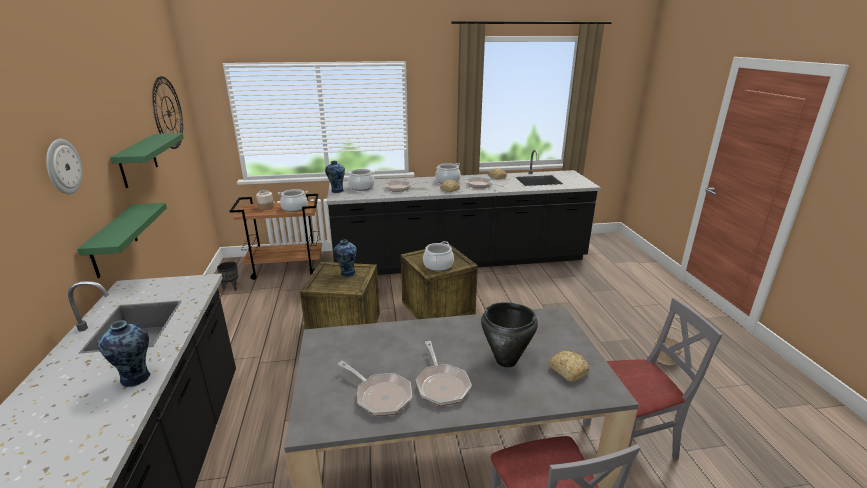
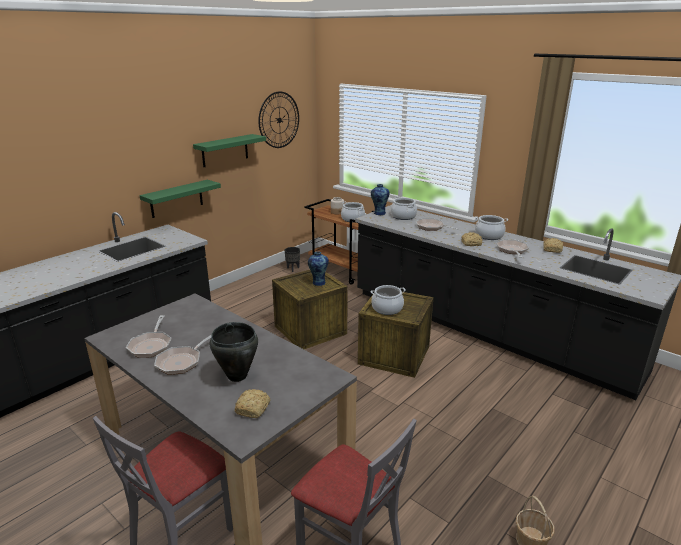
camera: 50 degrees right, 0 degrees up
wall clock [46,139,82,194] -> none
vase [97,321,150,387] -> none

